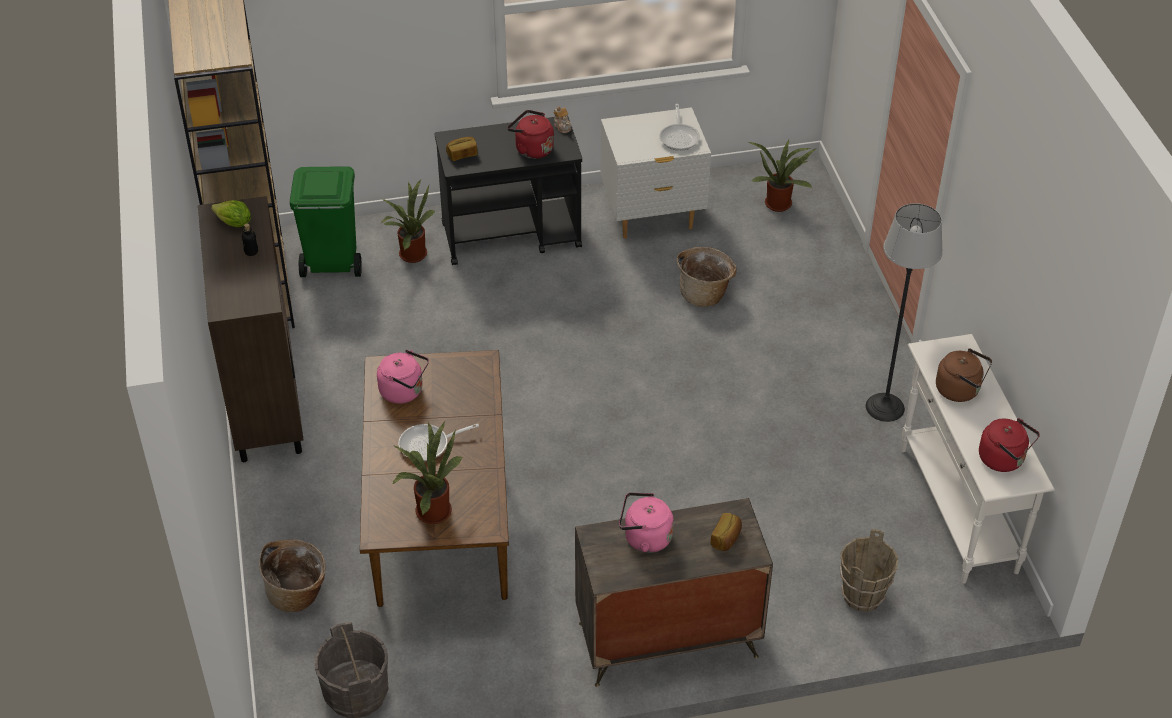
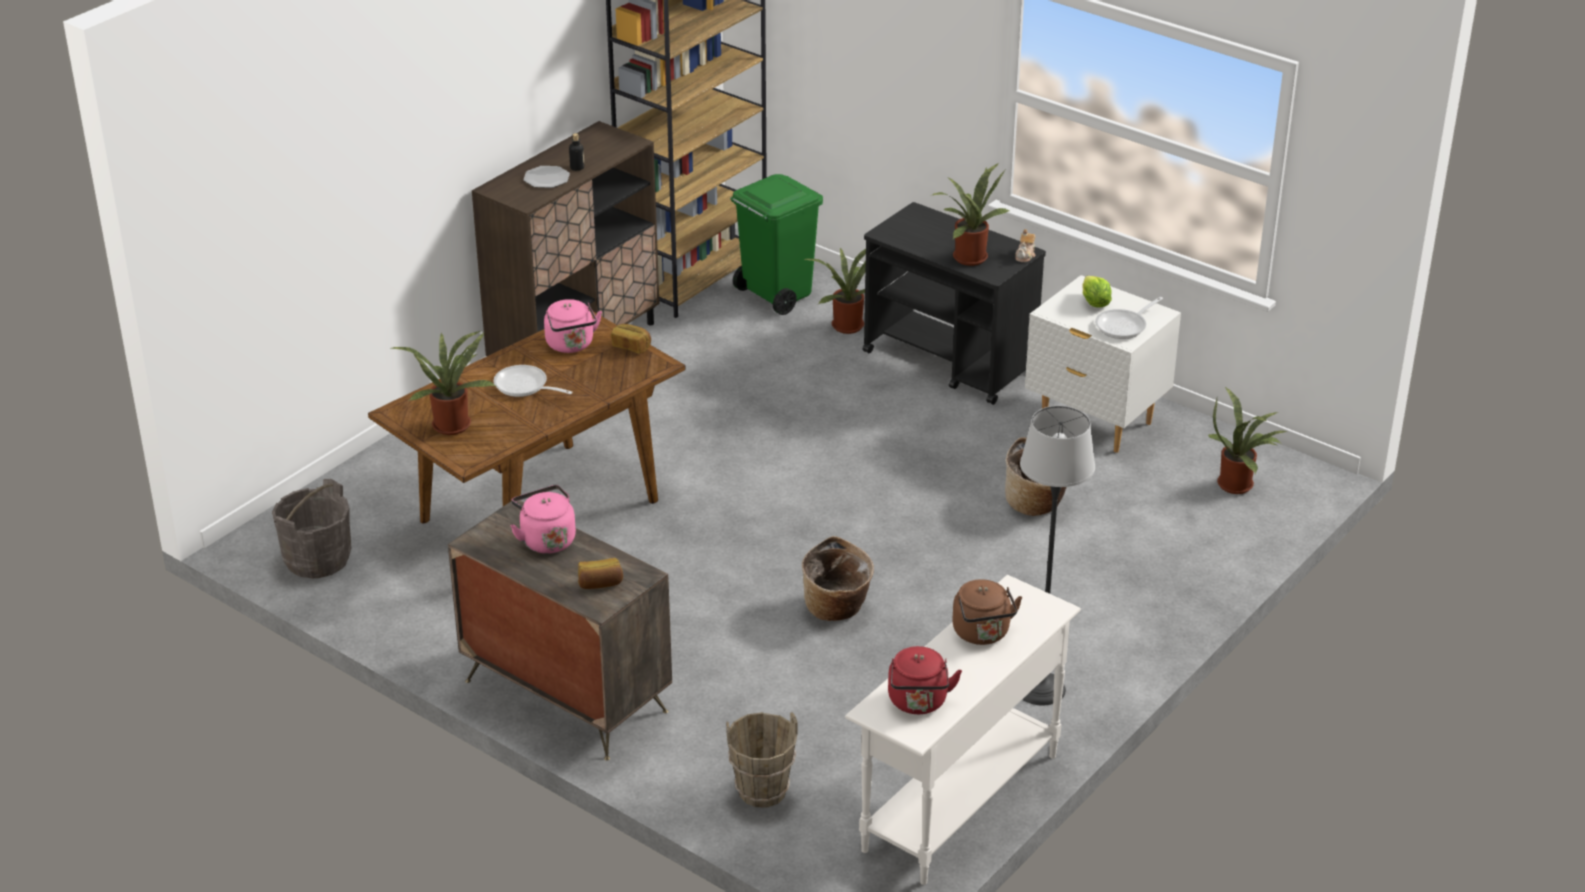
camera: 50 degrees right, 10 degrees down
lettuce [211,200,251,227] -> lettuce moved to [1083,276,1112,308]
basket [259,539,325,612] -> basket moved to [802,536,874,621]
bread [446,137,478,161] -> bread moved to [611,324,651,354]
red kettle [507,110,554,159] -> potted plant [932,163,1009,266]
none -> plate [523,166,570,188]

